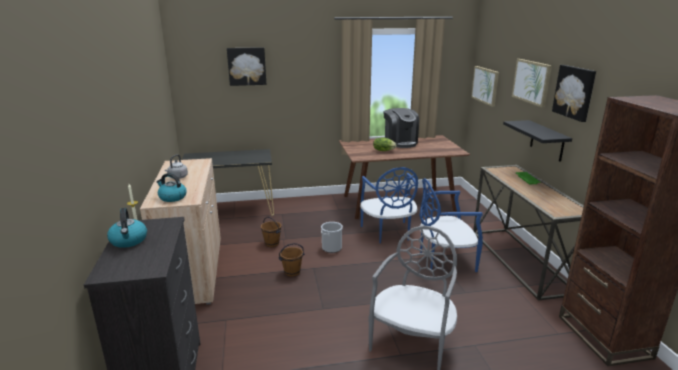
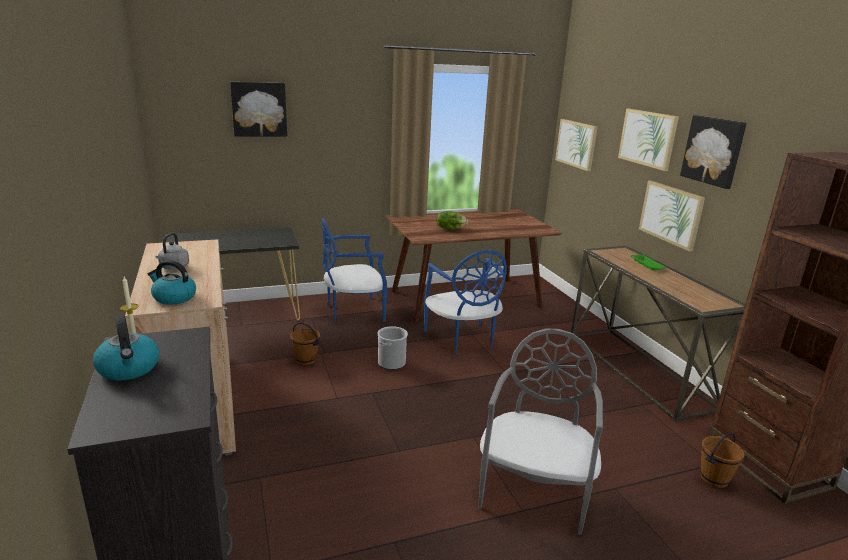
camera: 10 degrees left, 0 degrees up
brown bucket [278,243,305,277] -> brown bucket moved to [700,433,745,488]
coffee machine [384,108,419,148] -> none
blue chair [419,178,483,272] -> blue chair moved to [322,218,388,322]
black shelf [503,120,572,162] -> picture [639,181,705,252]

